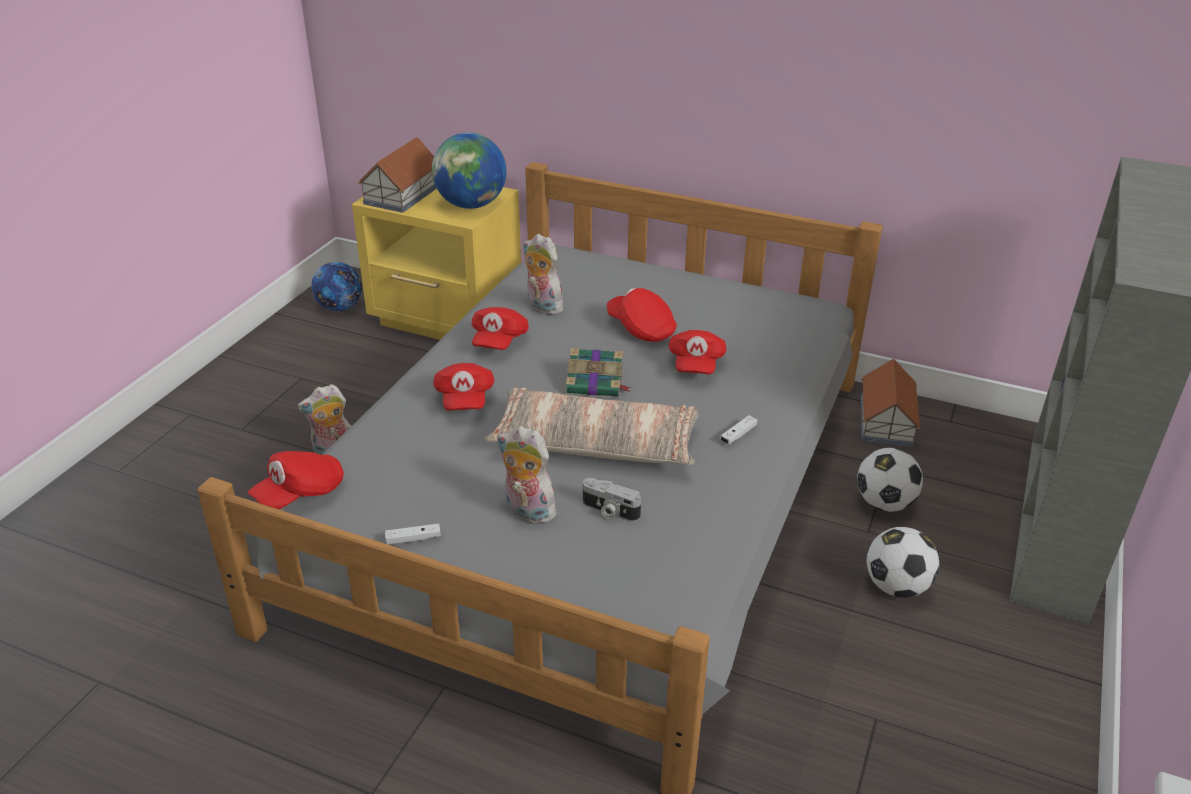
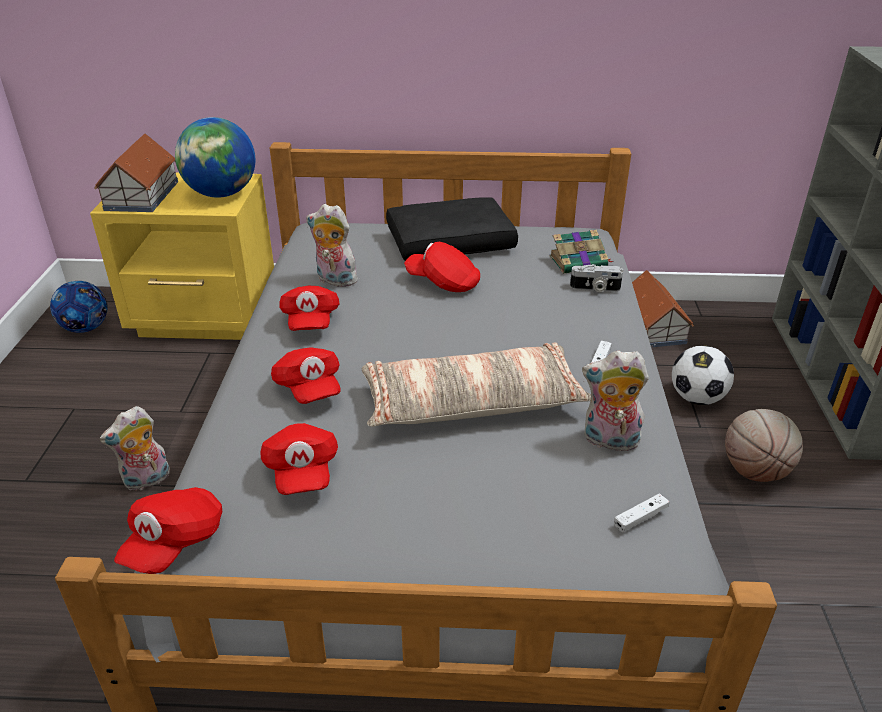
camera: 20 degrees left, 0 degrees up
white game controller [385,523,441,545] -> white game controller moved to [614,493,669,532]
plush toy [497,426,556,524] -> plush toy moved to [582,351,649,455]
book [566,348,631,397] -> book moved to [549,230,614,274]
camera [583,478,641,522] -> camera moved to [570,264,623,292]
red cap [669,330,726,375] -> red cap moved to [261,423,338,495]
football [867,527,939,598] -> basketball [725,409,803,482]
none -> black pillow [386,197,518,261]

